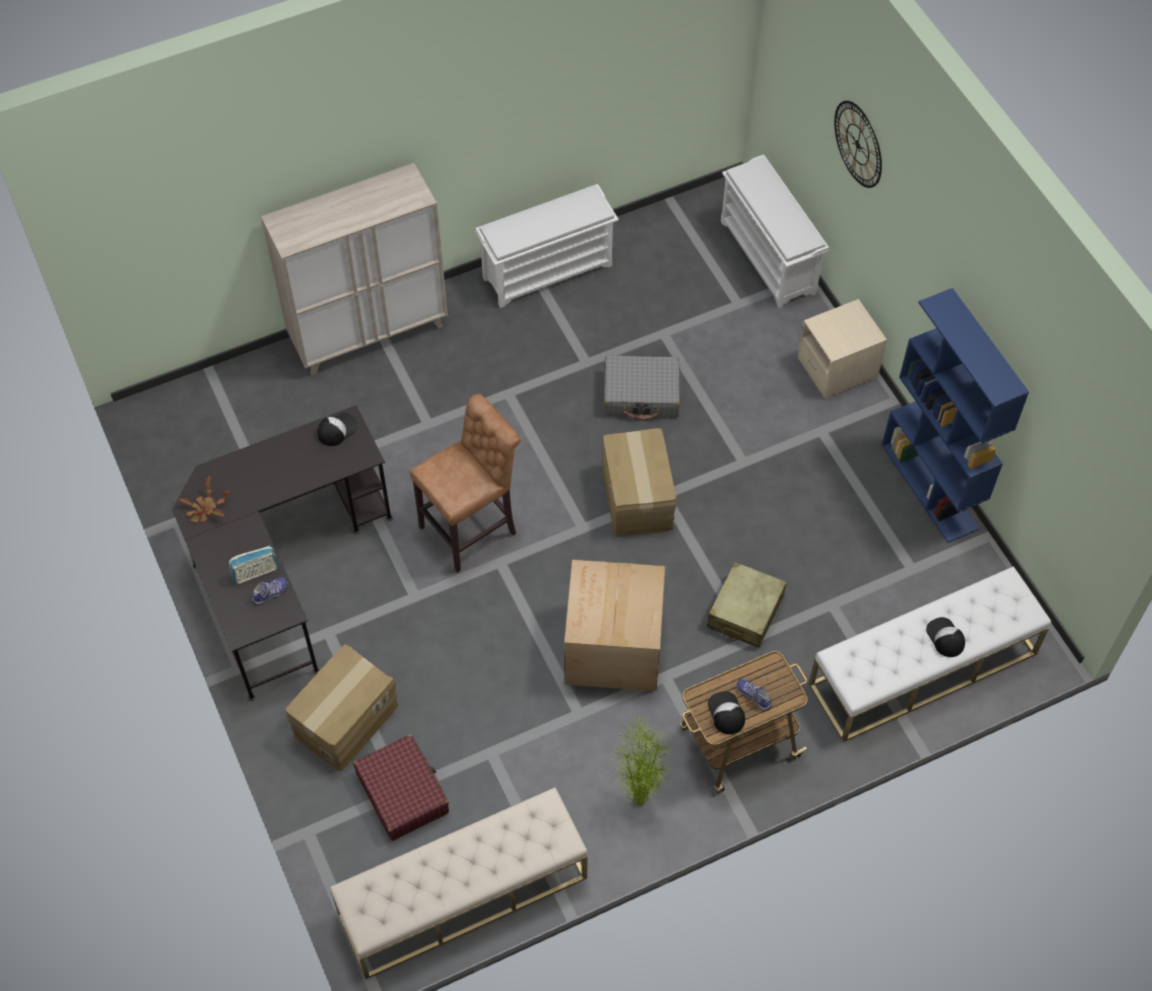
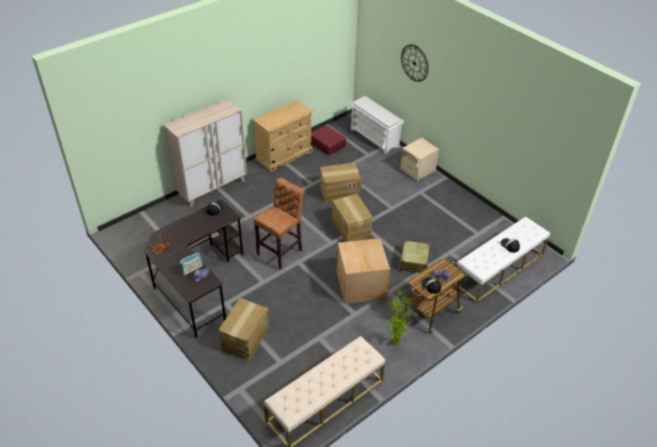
camera: 15 degrees left, 15 degrees down
red suitcase [353,735,449,841] -> red suitcase moved to [311,125,346,155]
white shoe rack [475,184,619,308] -> beige dresser [253,100,313,172]
grey suitcase [604,355,680,421] -> cardboard box [320,163,362,202]
blue bookcase [882,288,1029,543] -> none

